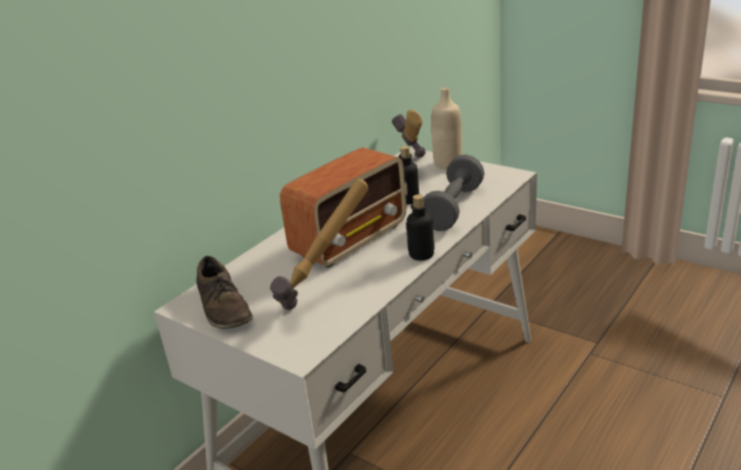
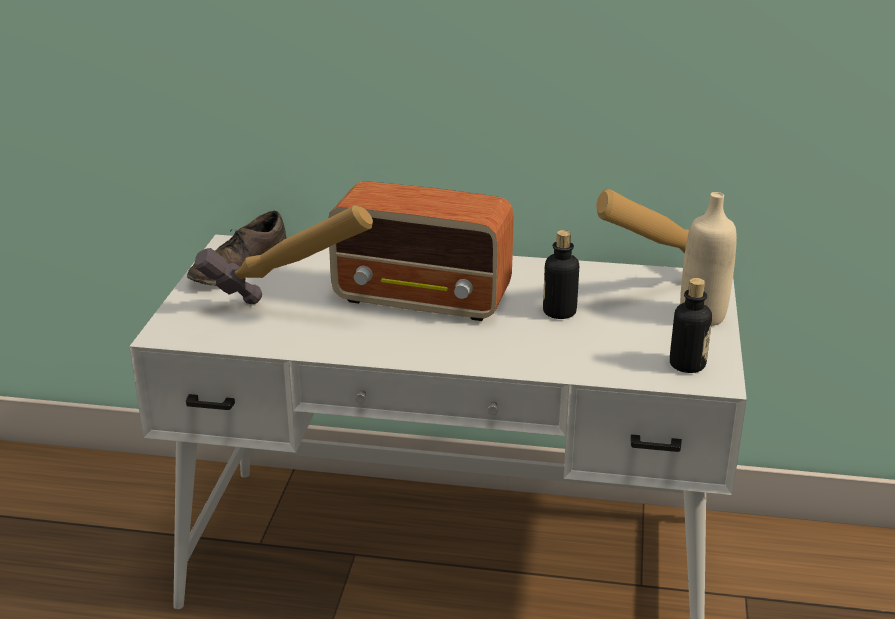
camera: 60 degrees right, 0 degrees up
bottle [406,195,435,261] -> bottle moved to [670,278,712,373]
grey dumbbell [423,155,484,231] -> none

